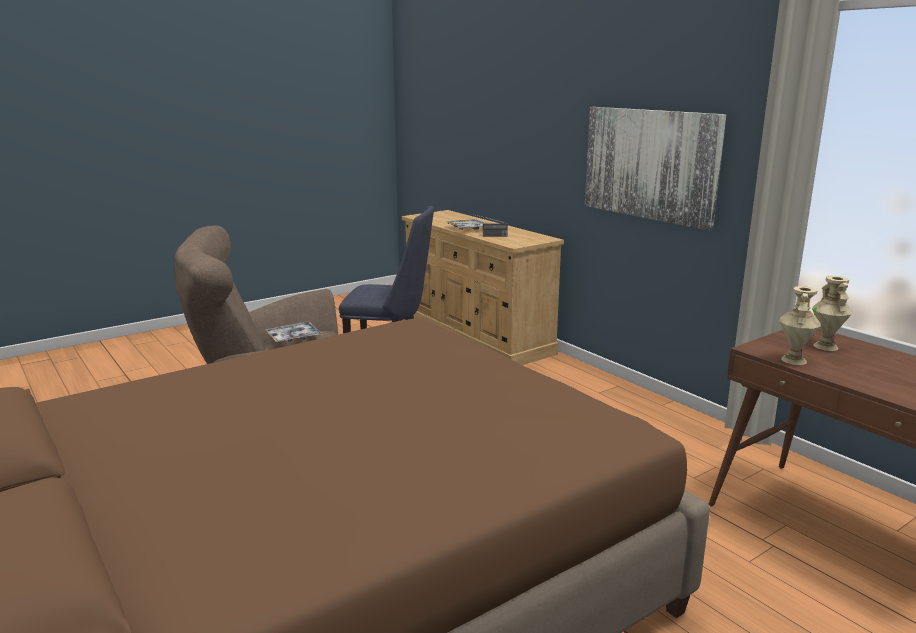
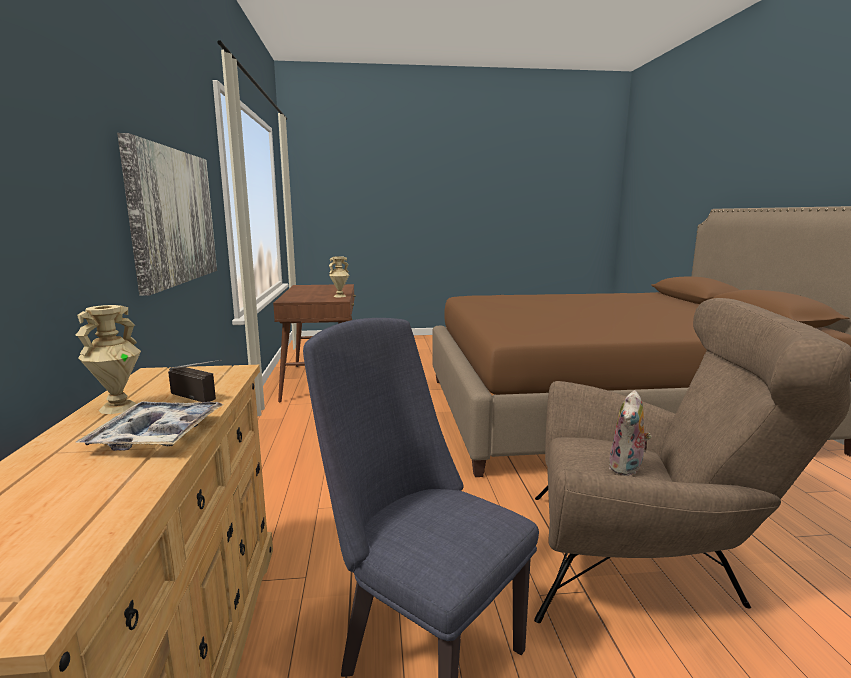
camera: 150 degrees left, 5 degrees down
tray [265,322,322,343] -> plush toy [609,390,651,476]
beige vase [812,276,853,351] -> beige vase moved to [76,305,141,414]

